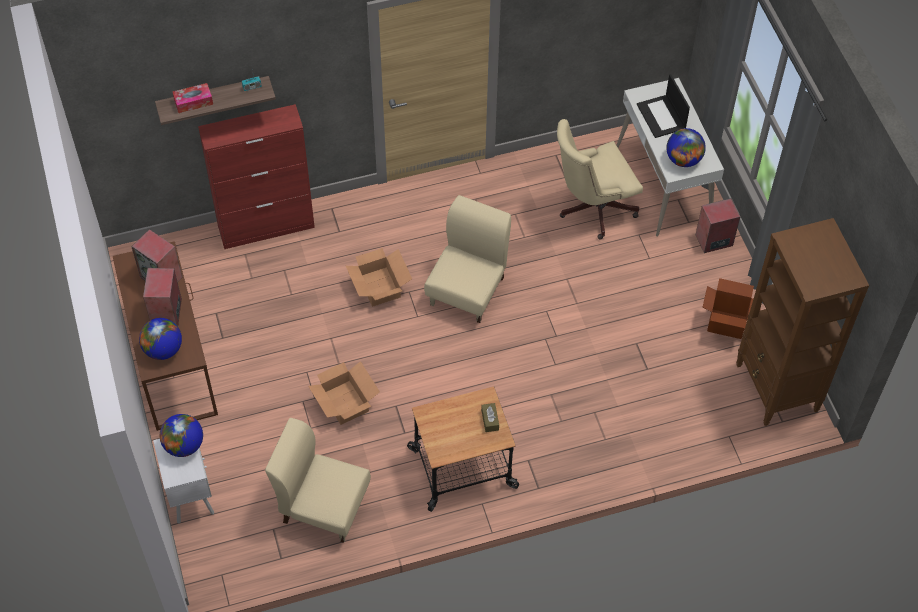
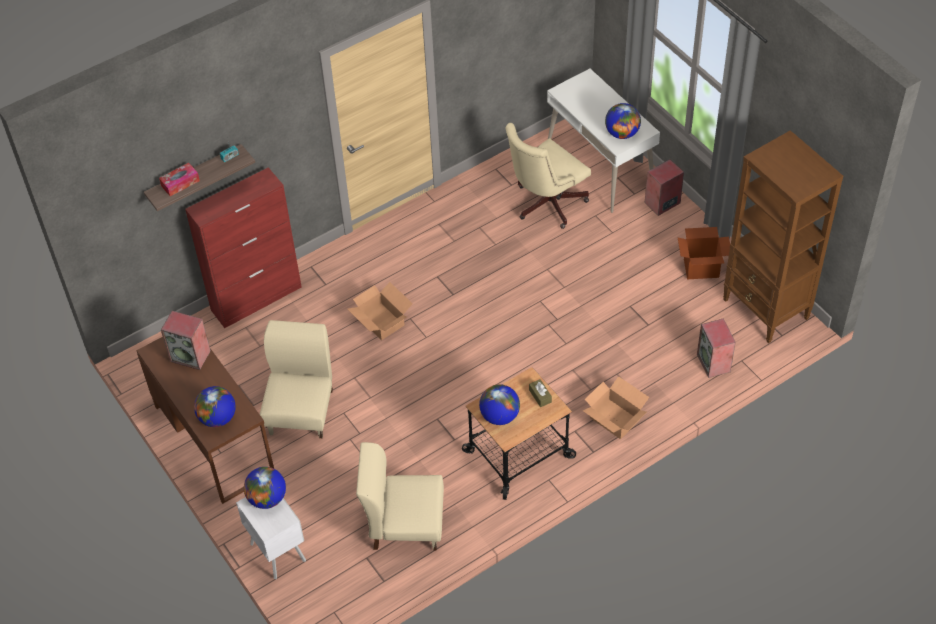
camera: 15 degrees left, 5 degrees down
speaker [143,268,182,326] -> speaker moved to [697,318,736,378]
cardboard box [308,361,380,425] -> cardboard box moved to [583,376,649,439]
beige chair [424,195,511,323] -> beige chair moved to [260,320,333,438]
laptop [637,74,690,138] -> none
none -> globe [479,384,520,425]

